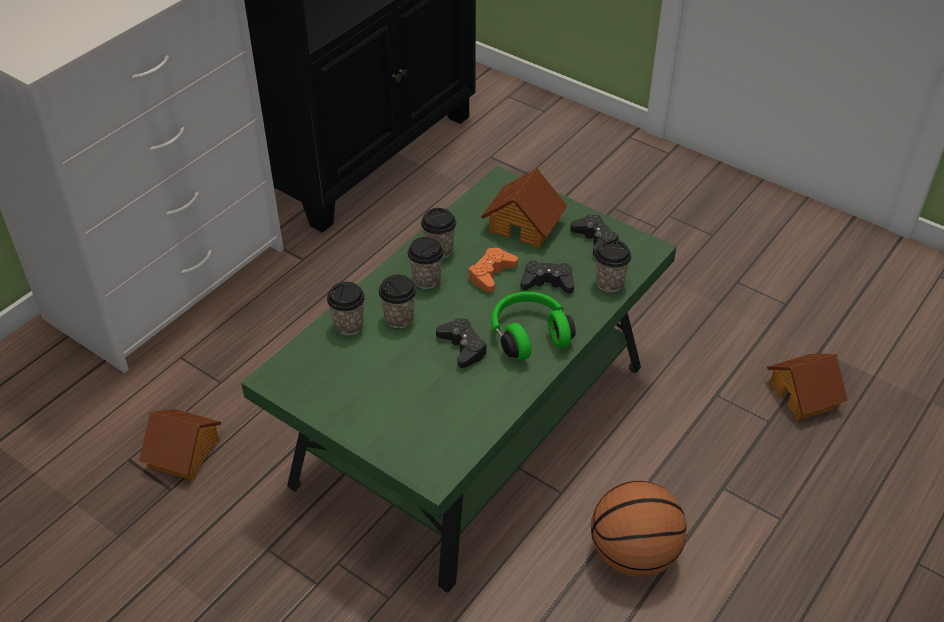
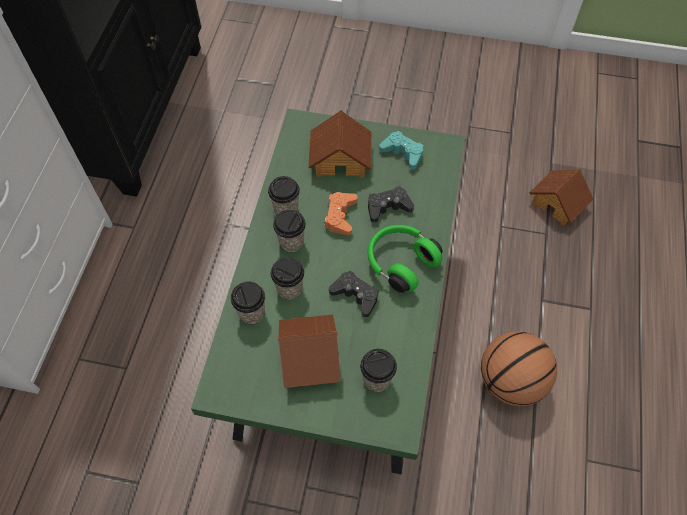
camera: 25 degrees left, 15 degrees up
toy house [139,409,221,481] -> toy house moved to [278,314,341,388]
black game controller [570,214,619,256] -> turquoise game controller [379,131,424,169]
cup [595,240,631,292] -> cup moved to [360,349,397,392]

